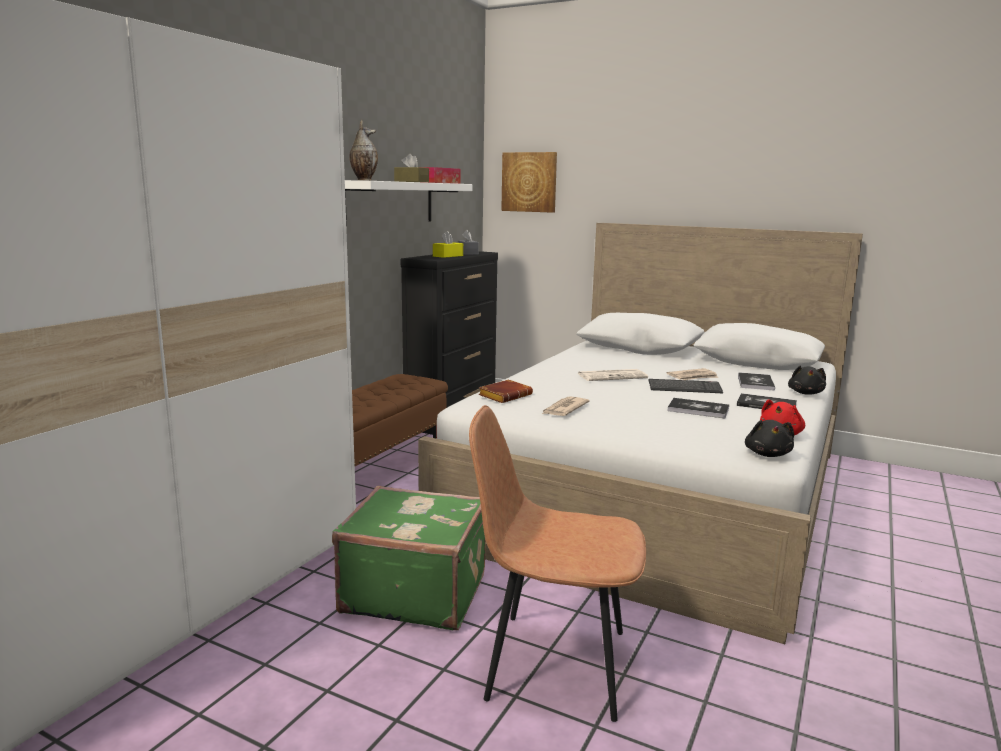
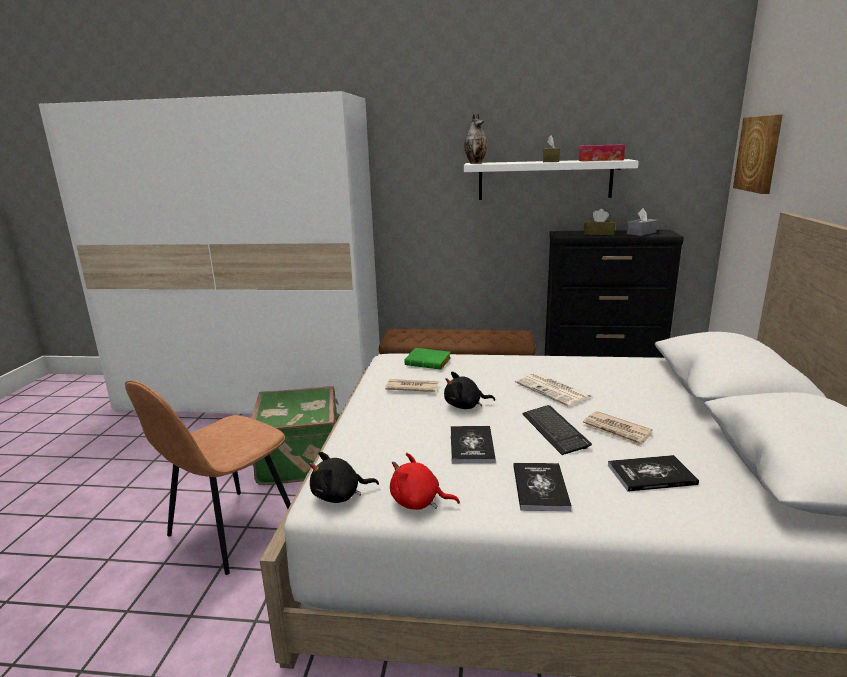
camera: 70 degrees right, 5 degrees up
yellow tissue box [433,231,463,258] -> brown tissue box [584,209,615,235]
brown chair [469,405,646,722] -> brown chair turned 135 degrees counterclockwise [125,381,291,575]
brown book [478,380,533,403] -> green book [404,348,451,370]
black plush toy [788,365,826,395] -> black plush toy moved to [444,372,495,409]

